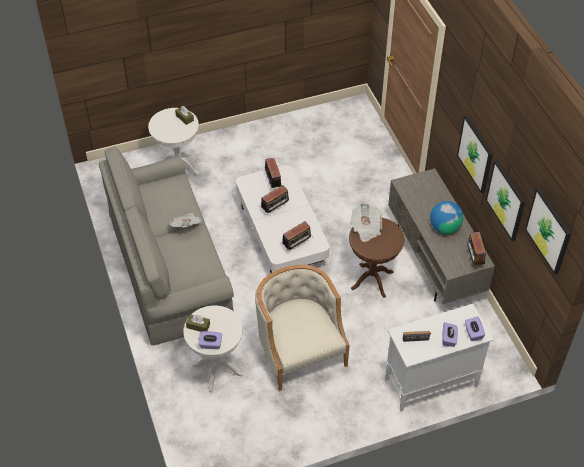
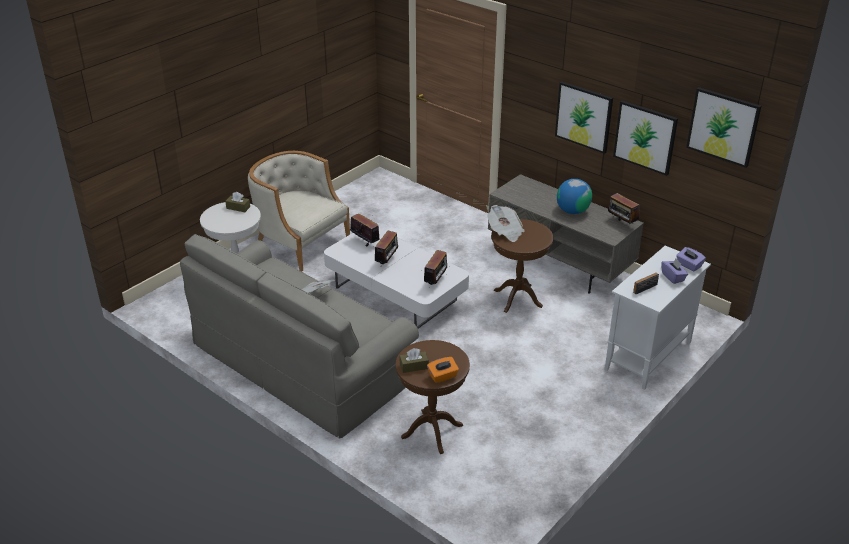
camera: 30 degrees left, 15 degrees down
white side table [183,306,243,392] -> brown side table [396,340,470,454]
purple tissue box [199,331,222,349] -> orange tissue box [427,357,459,383]
beige armchair [255,265,350,391] -> beige armchair moved to [248,151,350,272]

